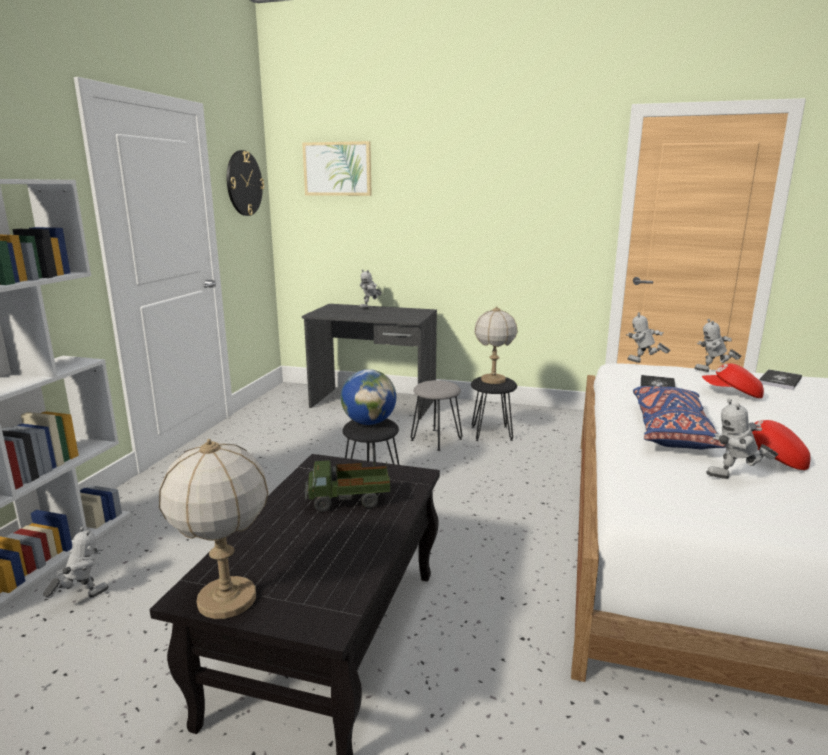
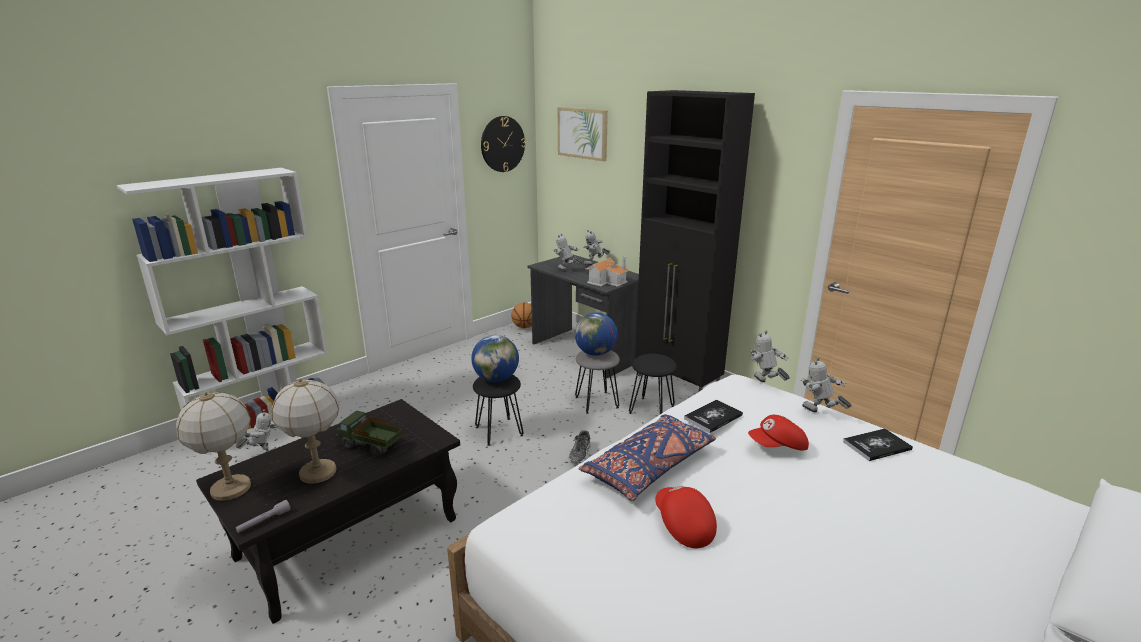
camera: 30 degrees right, 5 degrees up
table lamp [474,306,518,384] -> table lamp moved to [272,378,339,484]
red cap [702,363,764,398] -> red cap turned 60 degrees counterclockwise [748,415,809,450]
toy robot [706,399,778,479] -> toy robot moved to [554,234,582,271]
none -> grey flashlight [236,500,291,533]
none -> basketball [511,303,532,328]
none -> shoe [569,430,591,464]
none -> globe [574,312,618,356]
none -> toy house [586,257,630,287]
none -> black cabinet [635,90,755,392]

